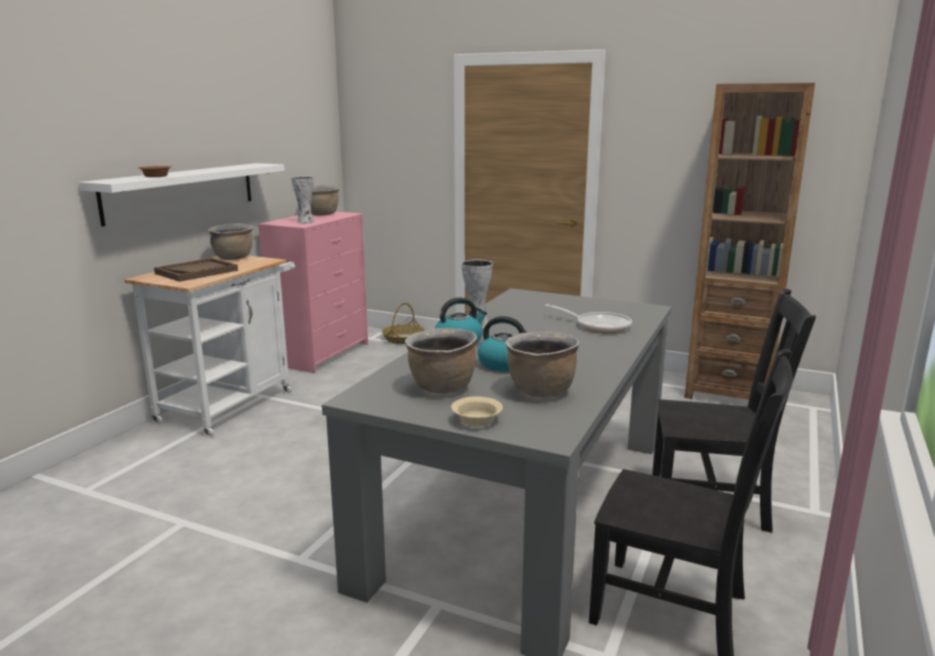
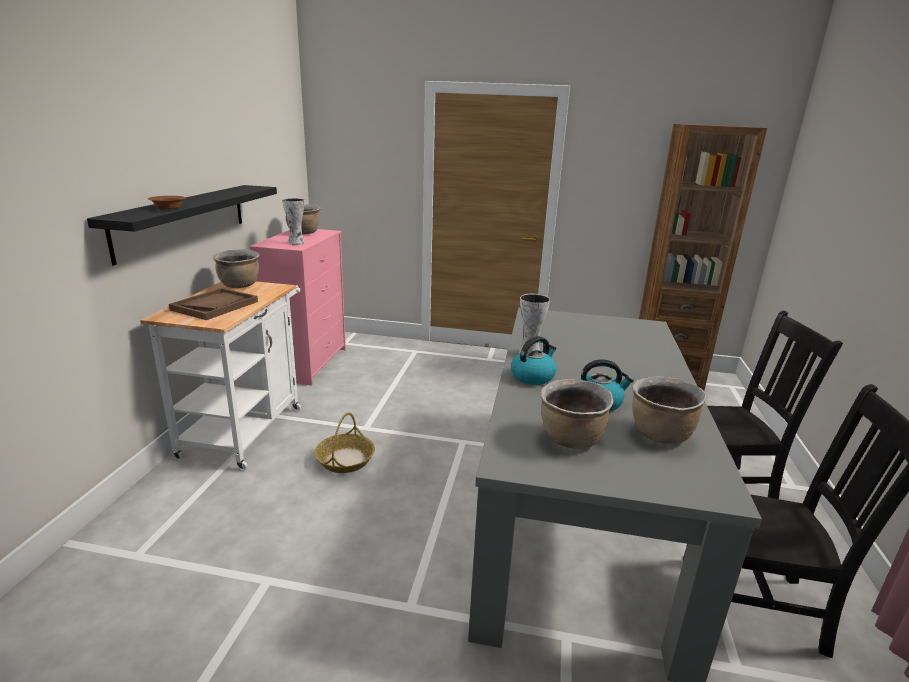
camera: 15 degrees left, 5 degrees up
white shelf [79,163,285,227] -> black shelf [87,185,277,265]
basket [382,303,425,344] -> basket moved to [315,412,375,473]
beige bowl [451,396,503,426] -> none
frying pan [545,304,632,333] -> none

